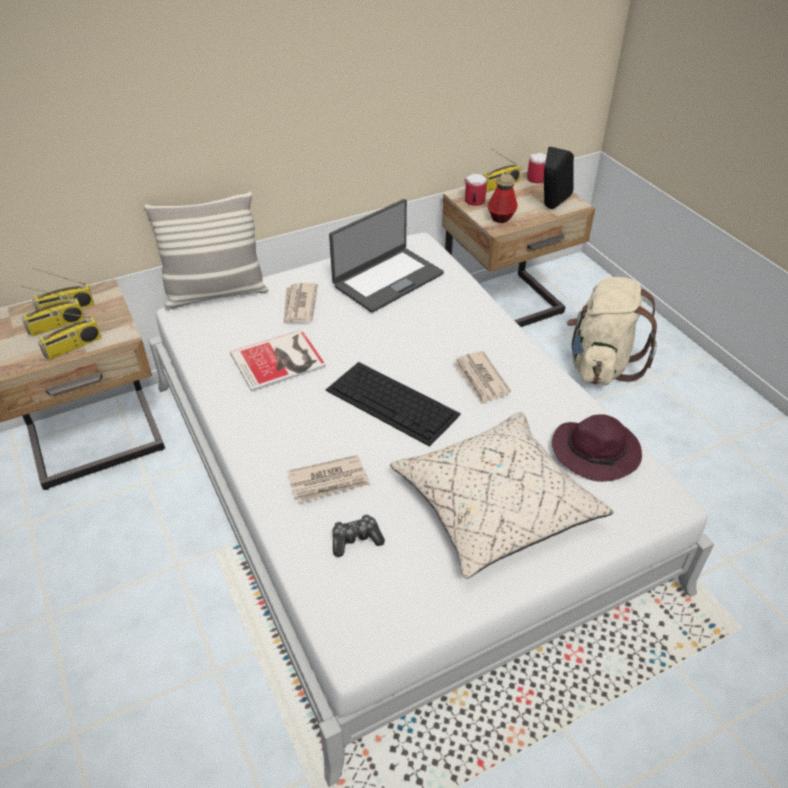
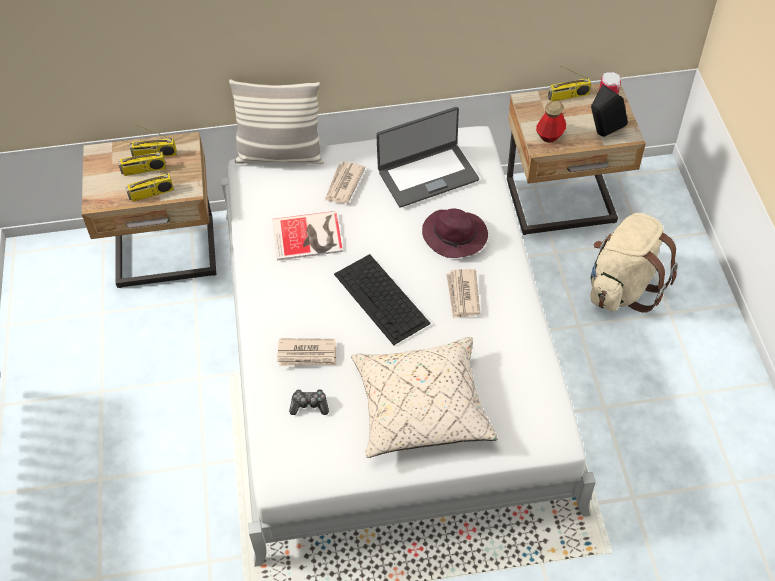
camera: 20 degrees right, 10 degrees up
mug [464,174,487,206] -> none
purple hat [552,415,642,482] -> purple hat moved to [422,208,488,258]

